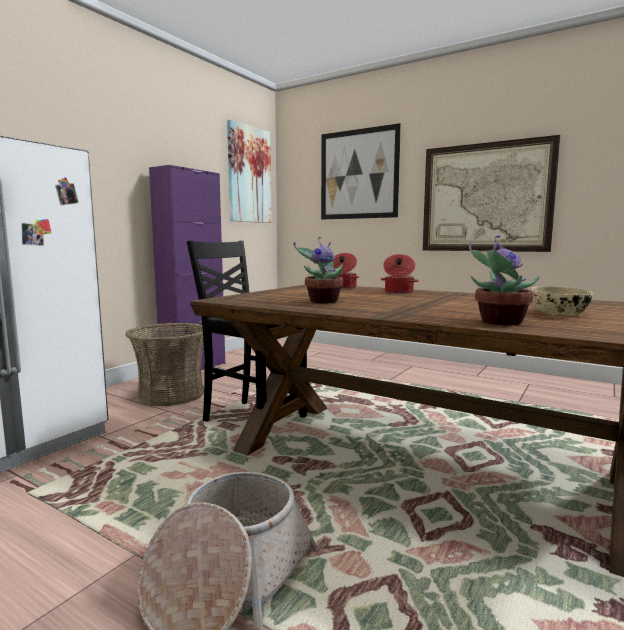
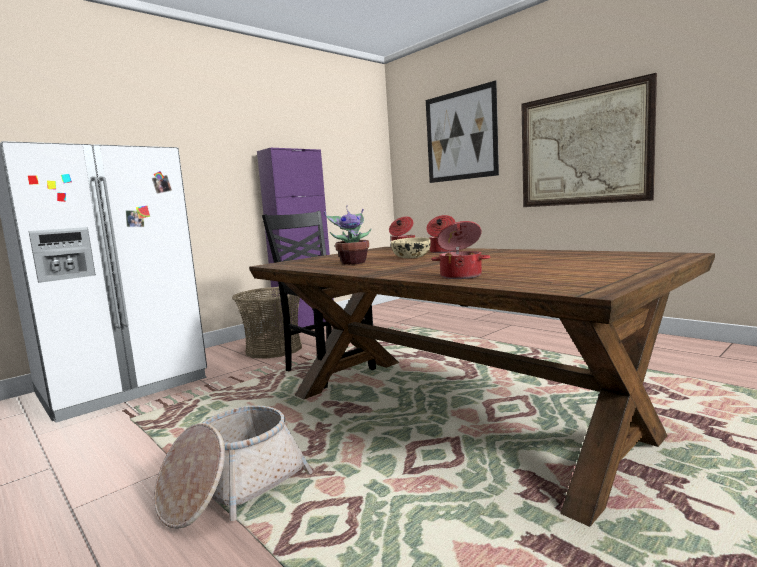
camera: 15 degrees right, 0 degrees up
picture [227,119,272,223] -> none
potted plant [469,235,540,325] -> cooking pot [431,221,490,279]
beige bowl [531,286,593,316] -> beige bowl moved to [391,238,431,258]

